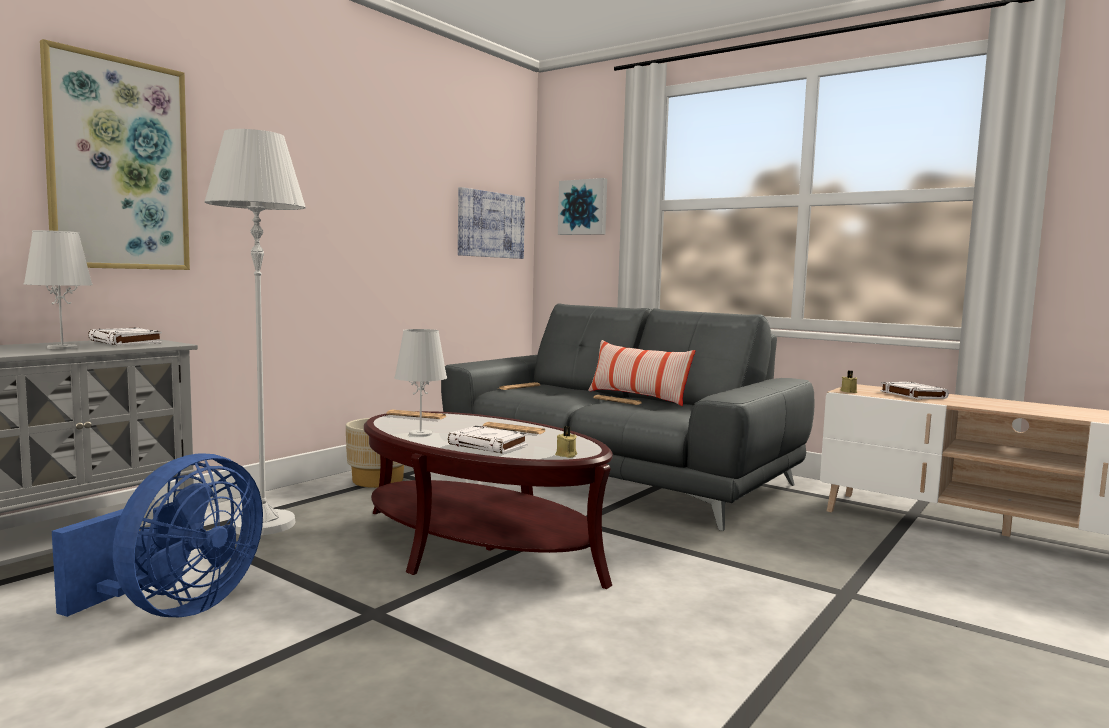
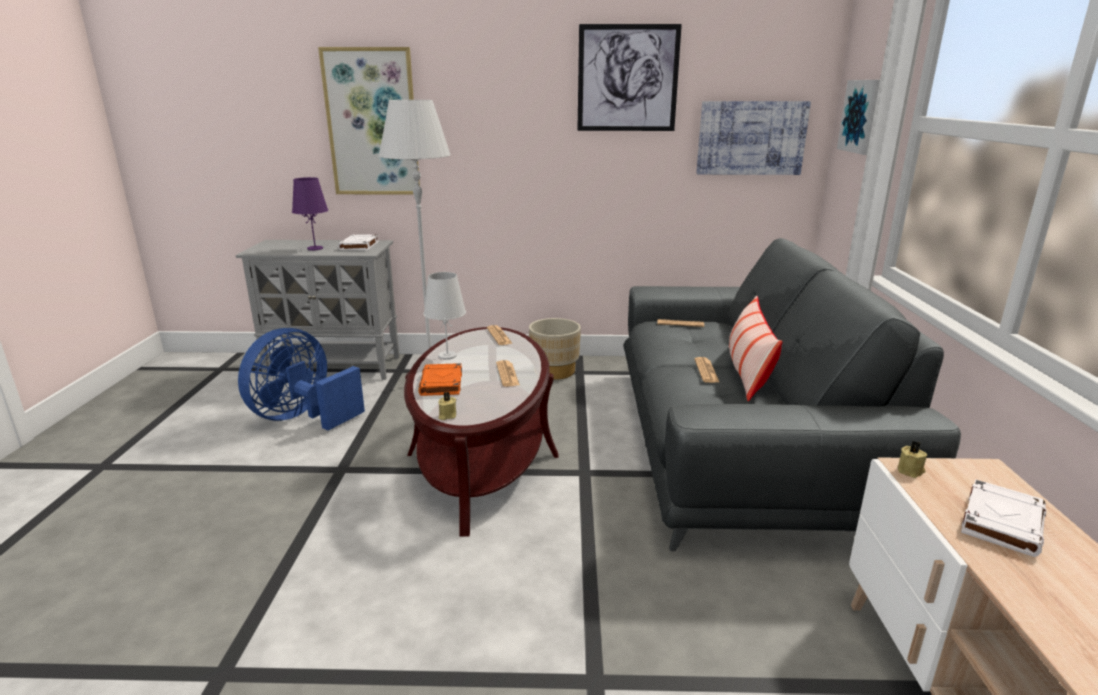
camera: 55 degrees right, 15 degrees up
white table lamp [23,230,93,349] -> purple table lamp [292,177,328,251]
blue fan [52,453,263,617] -> blue fan turned 135 degrees clockwise [238,328,365,431]
white book [448,426,528,453] -> orange book [418,363,462,396]
none -> picture [578,24,682,131]

